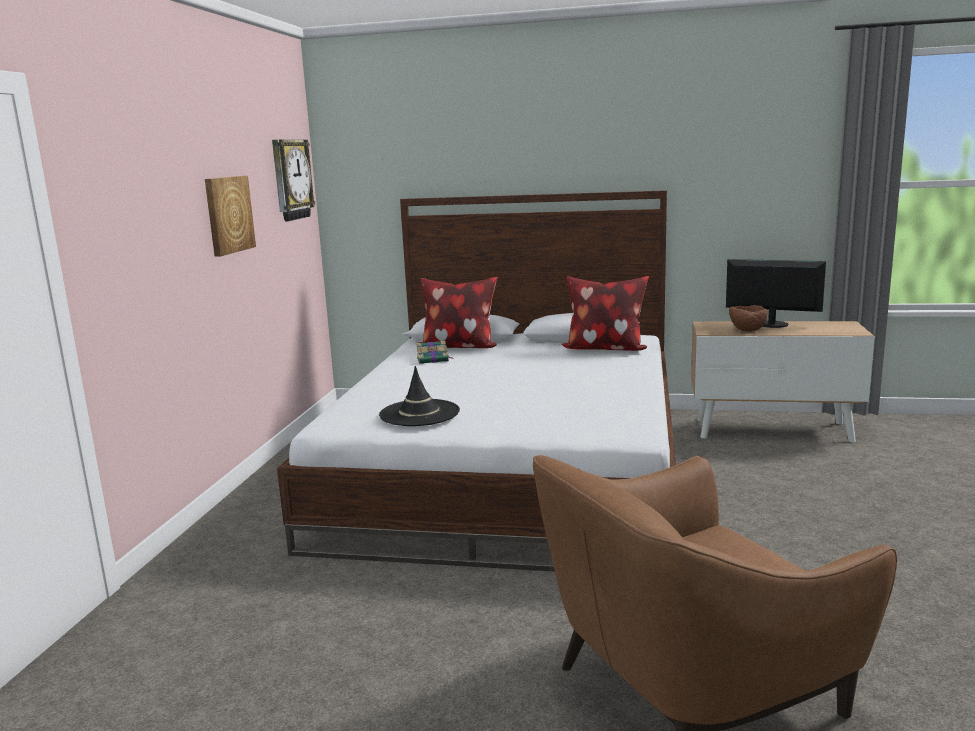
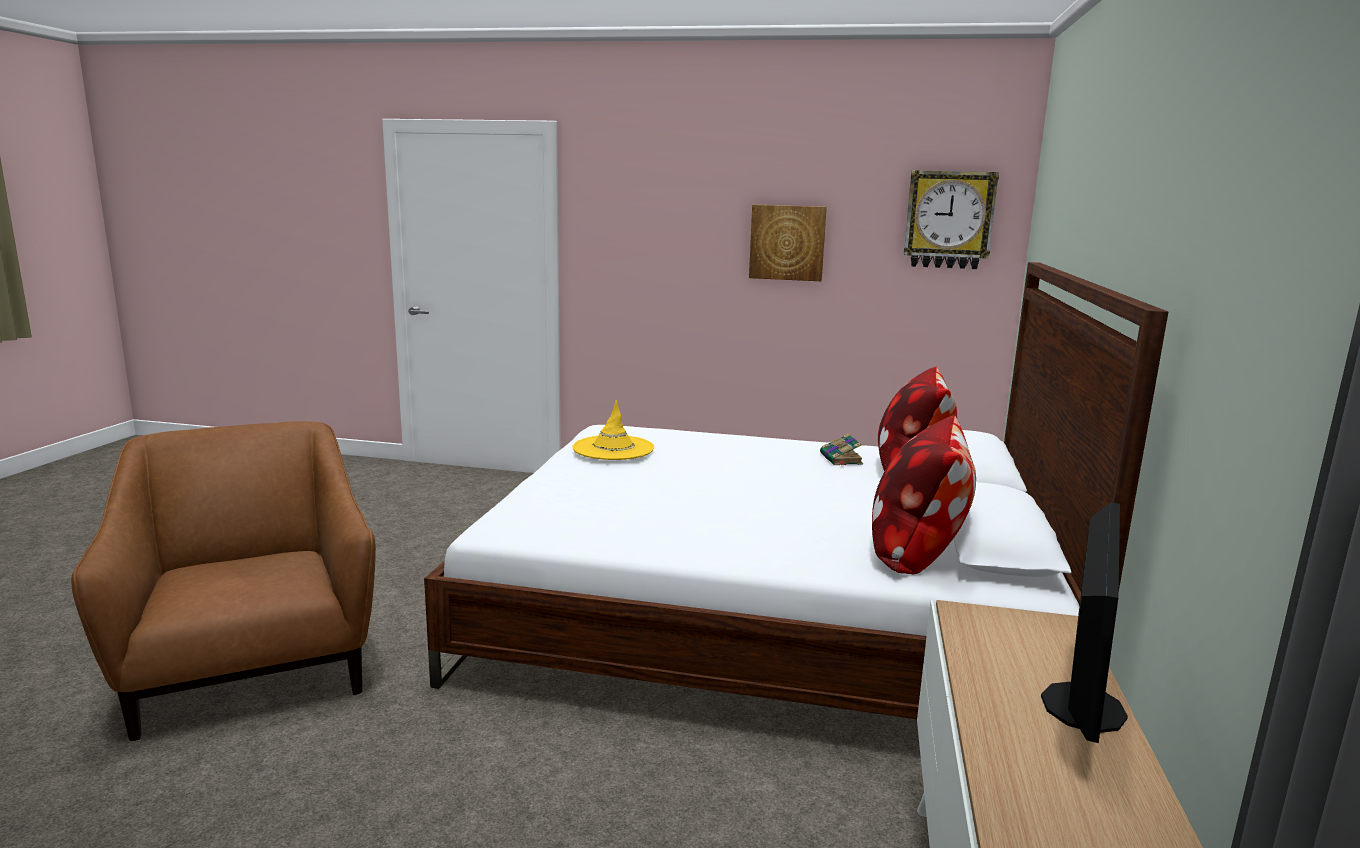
camera: 90 degrees right, 0 degrees up
black hat [379,366,460,426] -> yellow hat [572,400,654,460]
brown bowl [729,305,767,332] -> none

